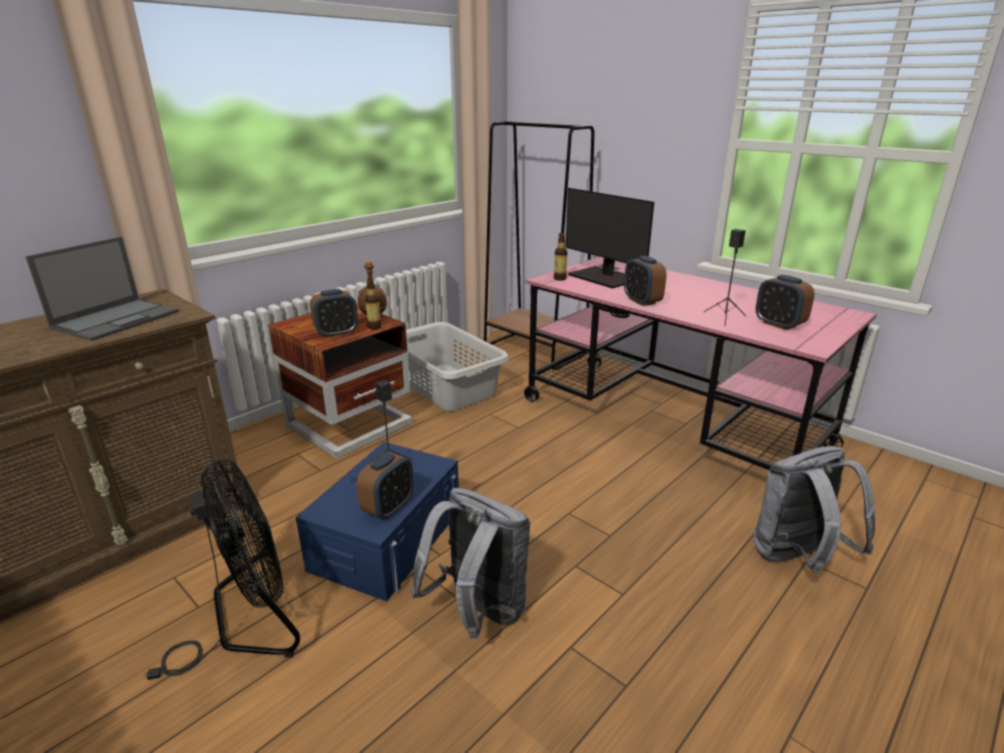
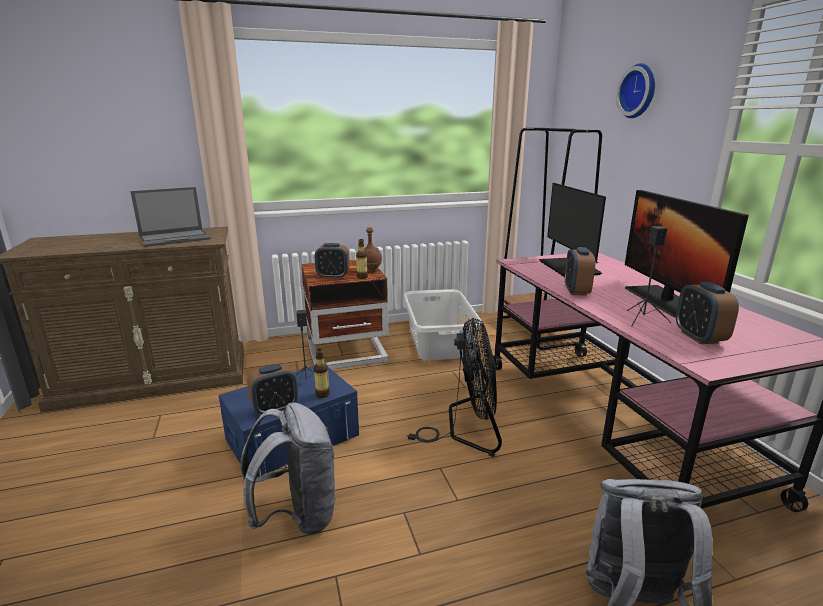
camera: 30 degrees right, 5 degrees down
black fan [144,460,300,680] -> black fan moved to [406,318,502,457]
bottle [554,233,568,281] -> bottle moved to [314,348,330,398]
none -> wall clock [616,63,655,118]
none -> monitor [625,190,749,317]

